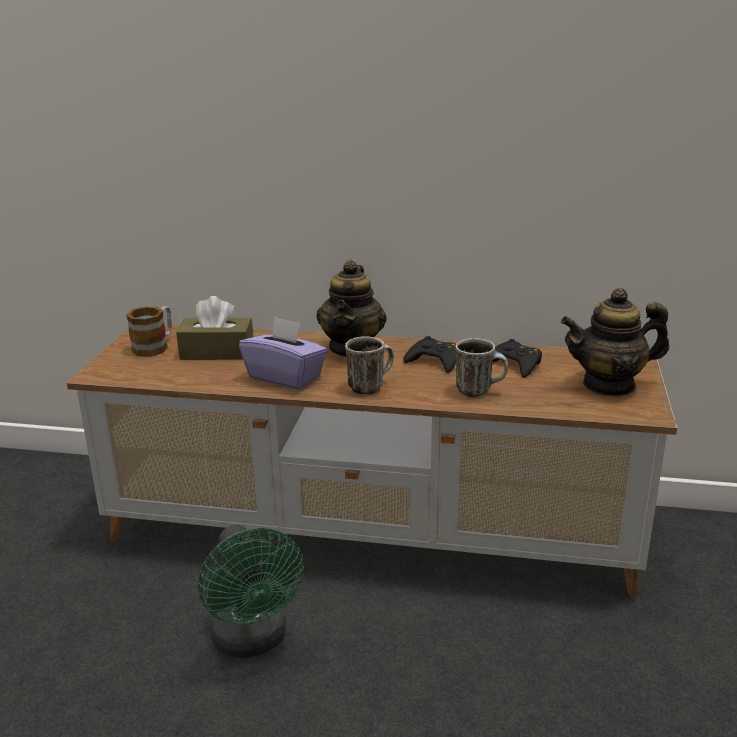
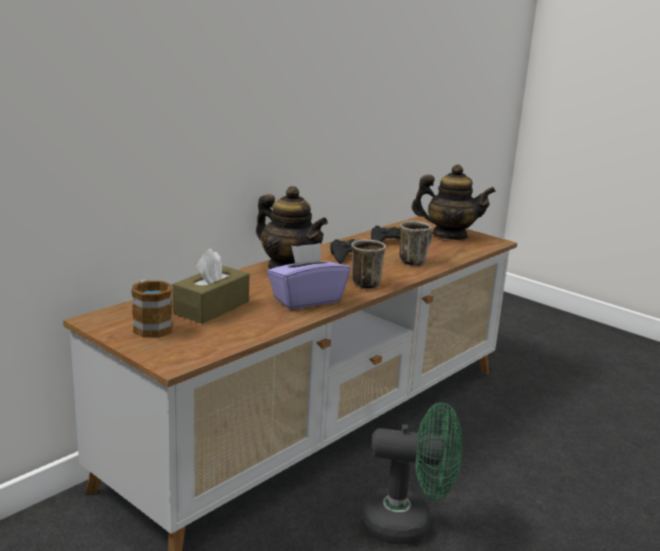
camera: 60 degrees left, 5 degrees down
teapot [561,288,669,397] -> teapot turned 105 degrees counterclockwise [412,164,496,240]

